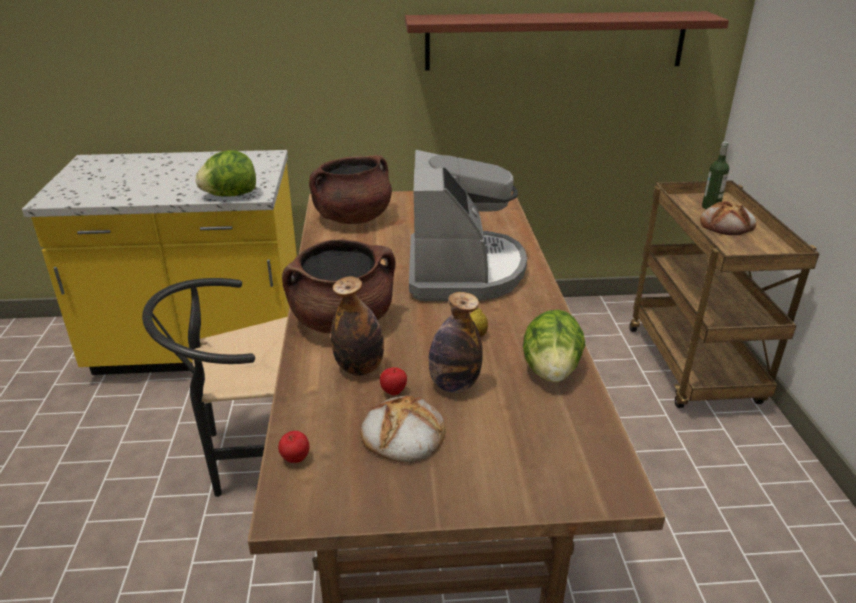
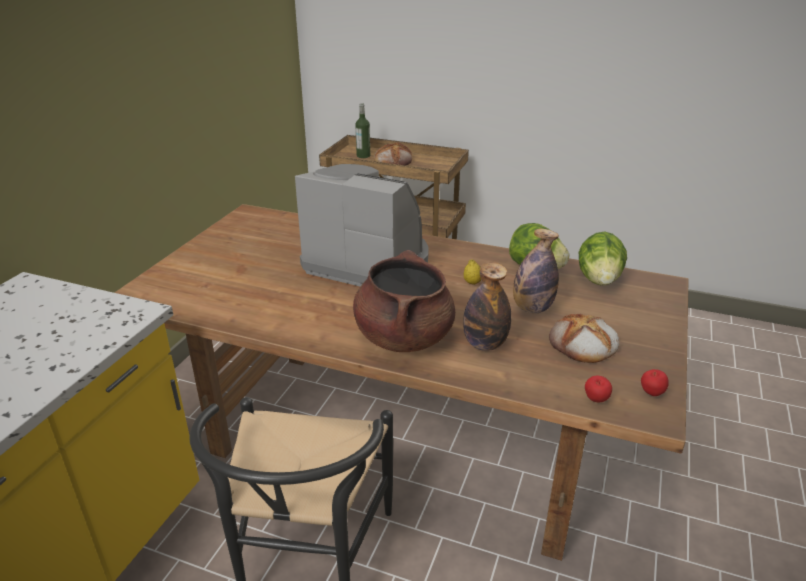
camera: 65 degrees left, 0 degrees up
lettuce [196,150,256,197] -> lettuce moved to [578,231,627,285]
brown cooking pot [309,155,392,224] -> none
apple [380,367,407,395] -> apple moved to [641,369,669,396]
shelf [405,11,729,71] -> none

